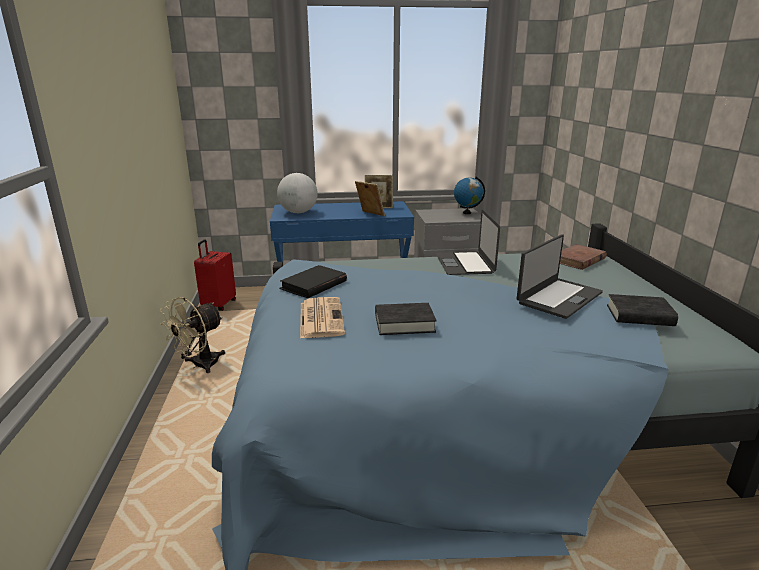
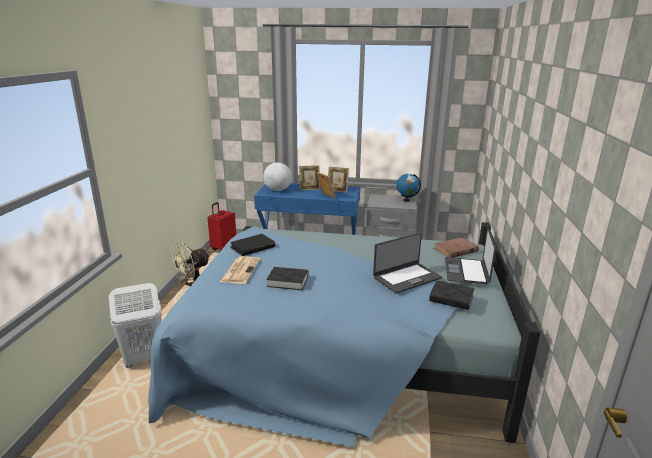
camera: 15 degrees right, 0 degrees up
laptop [436,210,500,275] -> laptop moved to [445,227,496,284]
none -> white laundry basket [109,283,162,368]
none -> picture frame [299,165,320,190]

